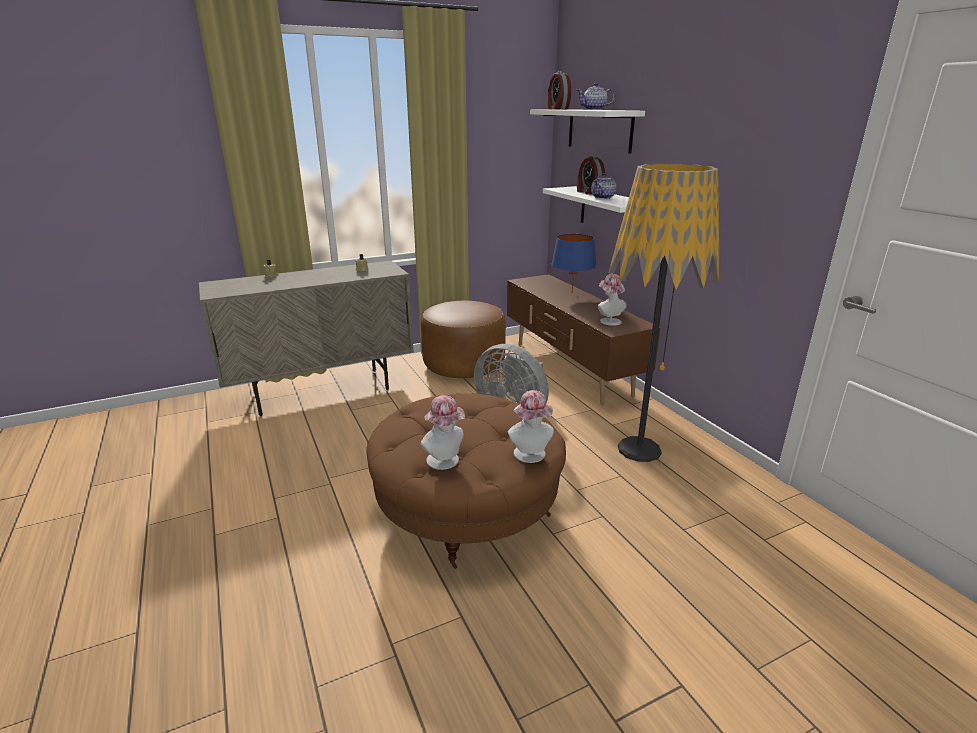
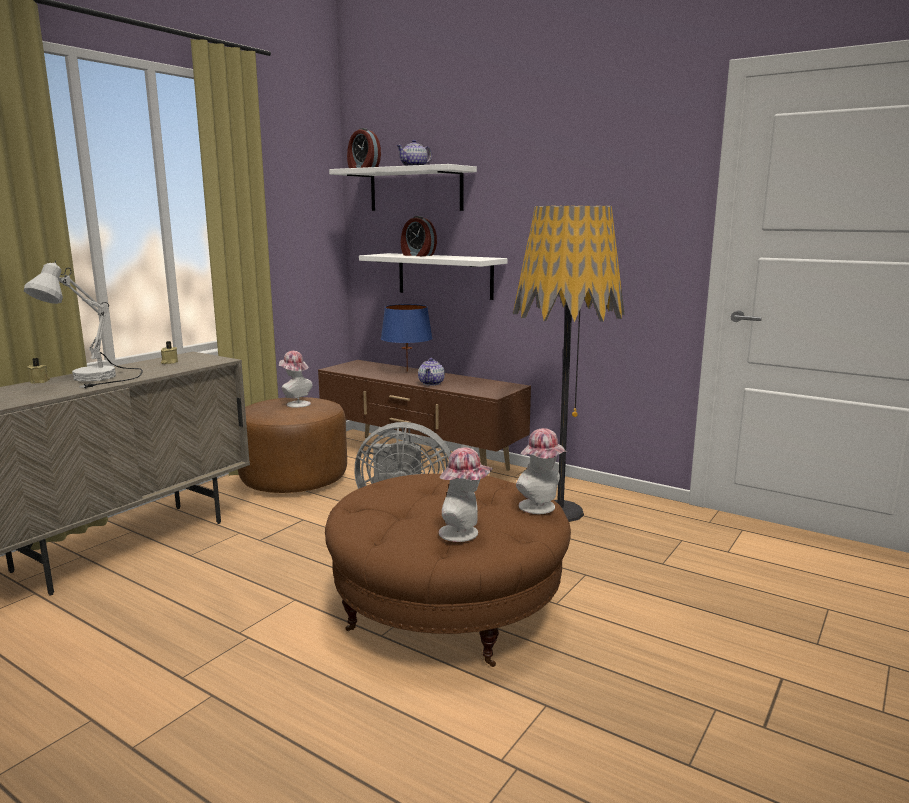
camera: 30 degrees left, 10 degrees down
teapot [591,172,616,199] -> teapot moved to [418,358,445,386]
hat [598,274,627,326] -> hat moved to [279,351,313,408]
none -> white table lamp [24,261,143,389]

